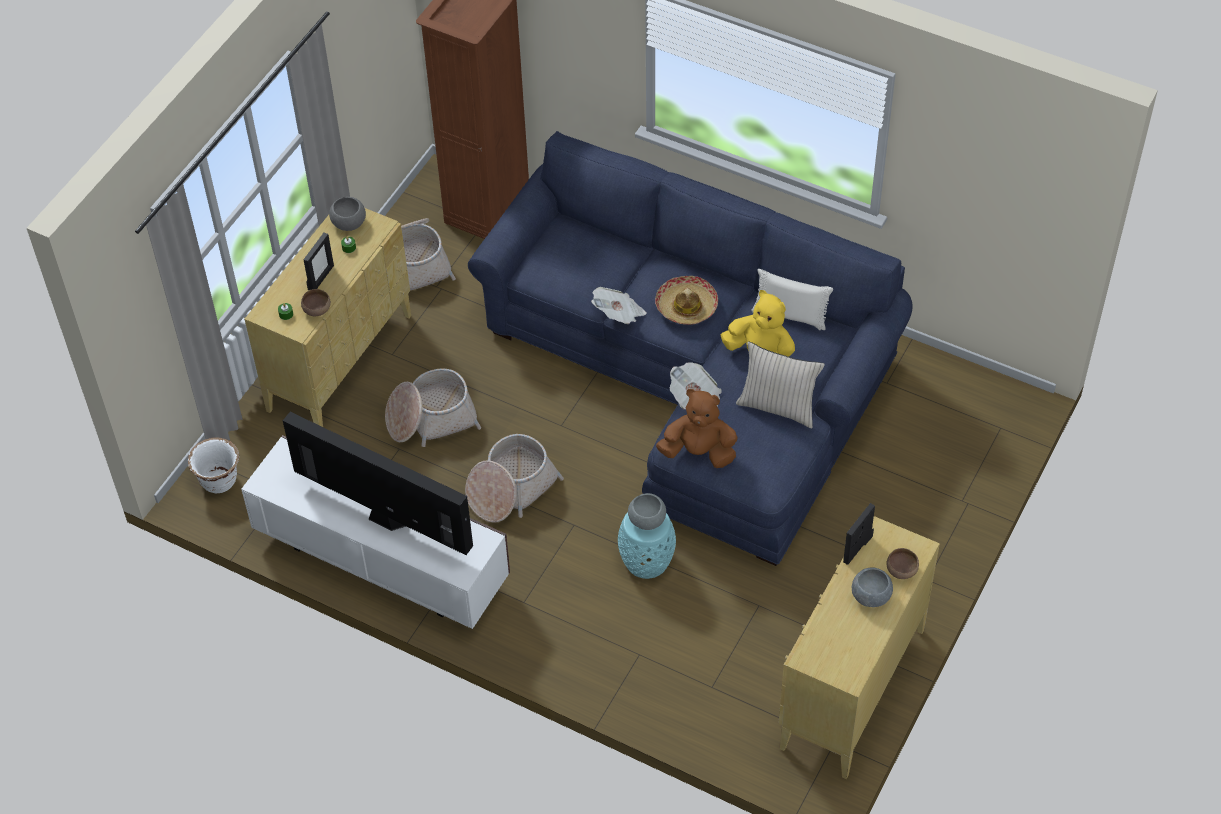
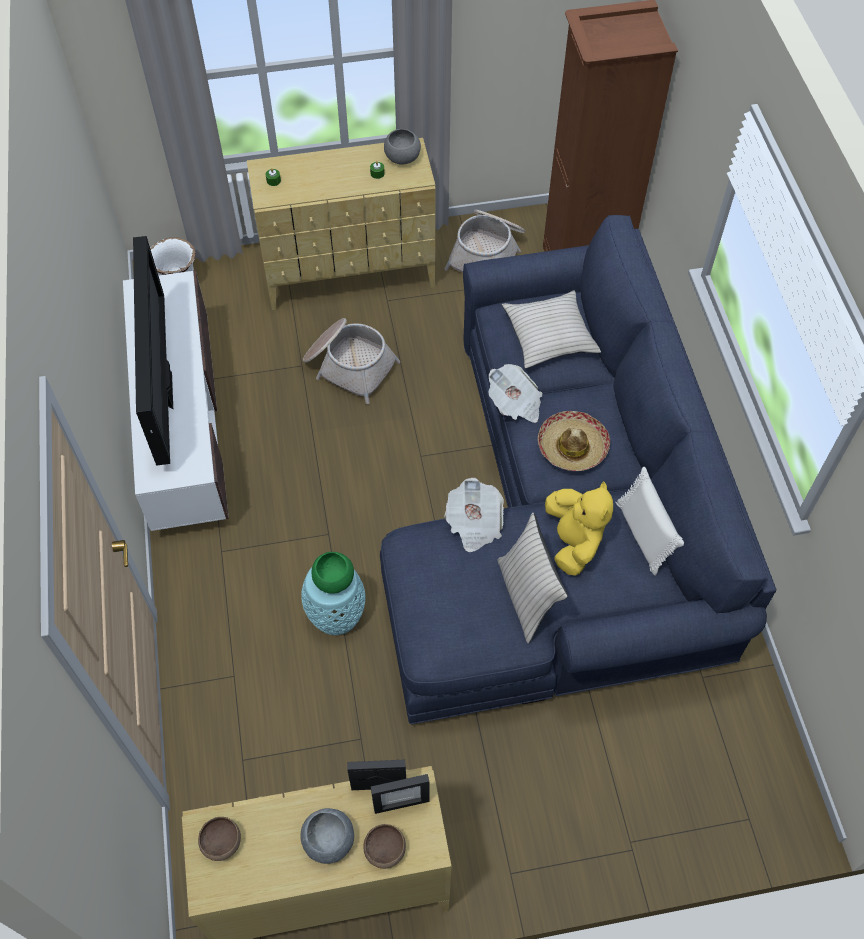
camera: 50 degrees right, 5 degrees up
brown bowl [301,289,331,316] -> brown bowl moved to [198,817,241,861]
picture frame [303,233,334,291] -> picture frame moved to [371,774,430,814]
basket [465,434,564,523] -> none
grey bowl [628,493,666,530] -> green bowl [311,552,354,594]
brown plush toy [656,389,738,468] -> none
none -> beige pillow [502,291,601,368]

